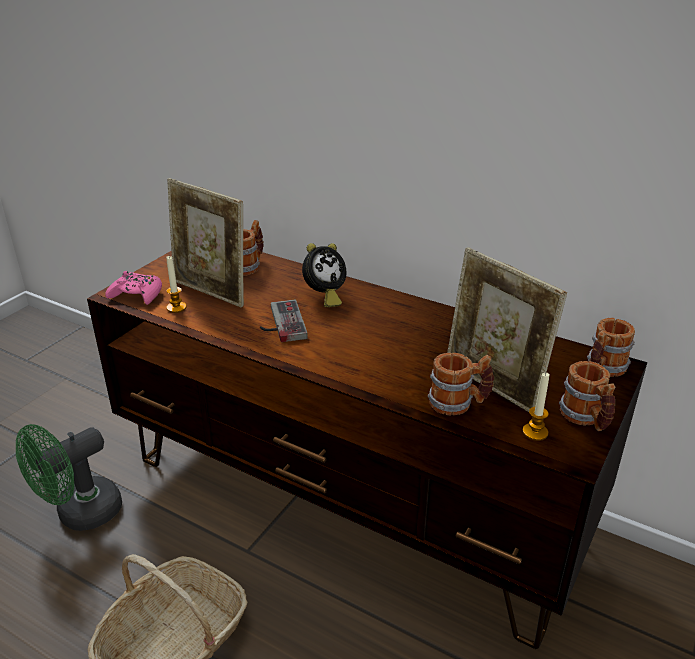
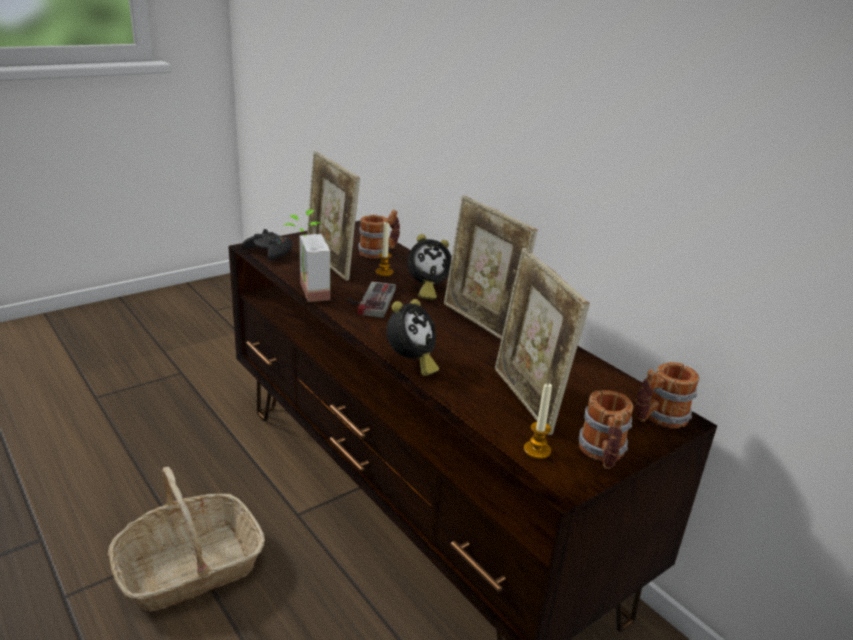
camera: 20 degrees right, 5 degrees down
green fan [16,424,122,531] -> none
pink game controller [105,271,162,305] -> black game controller [241,229,293,260]
candle [166,256,187,313] -> candle moved to [375,221,393,276]
mug [428,353,494,415] -> none
none -> potted plant [284,209,330,302]
none -> alarm clock [387,299,439,376]
none -> picture frame [444,195,537,339]

